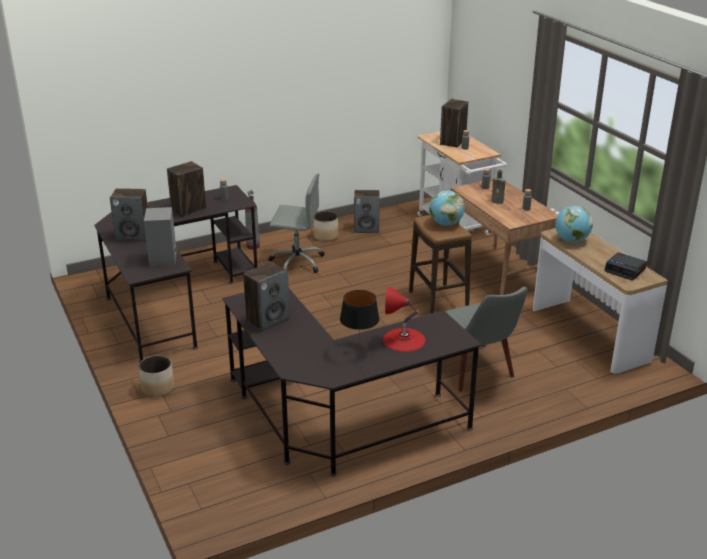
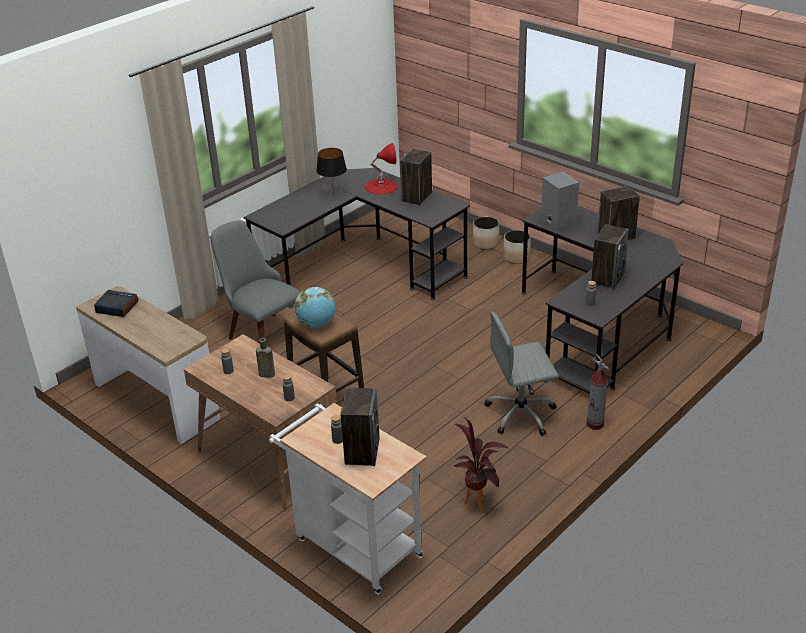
camera: 160 degrees right, 5 degrees up
planter [313,211,338,242] -> planter moved to [473,216,499,250]
speaker [354,190,380,233] -> potted plant [454,418,508,513]
red table lamp [383,287,426,352] -> red table lamp moved to [365,143,398,195]
globe [555,206,593,243] -> none

